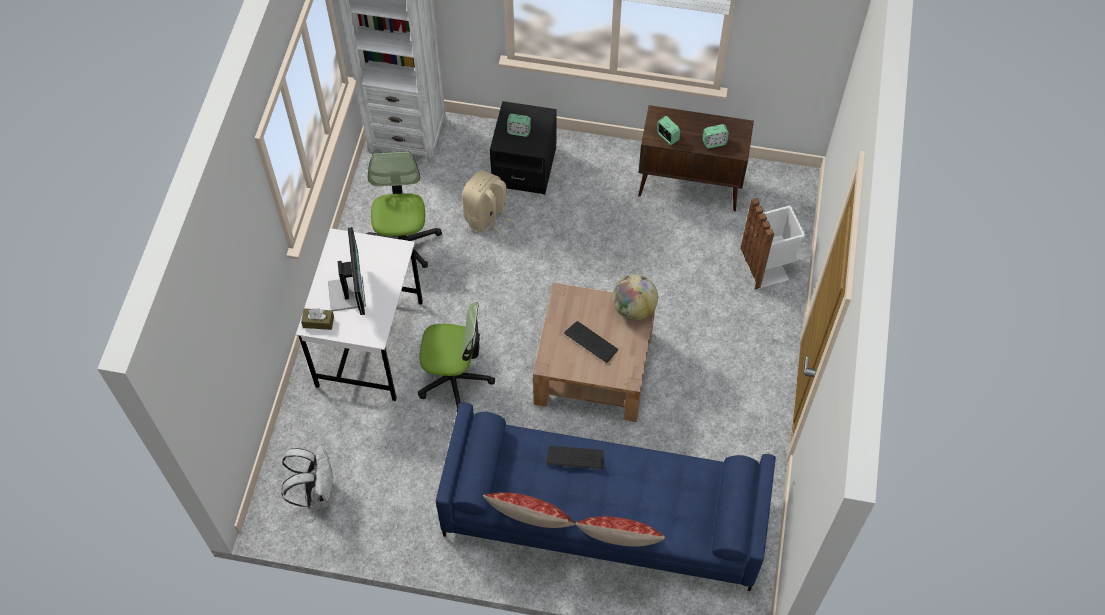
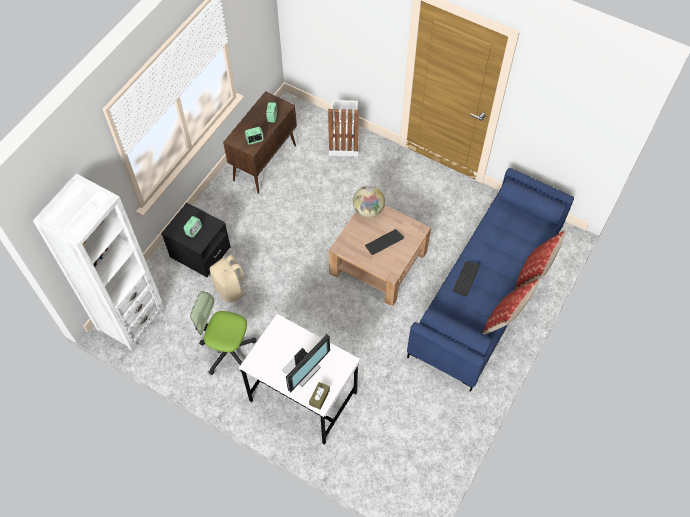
camera: 70 degrees left, 0 degrees up
white backpack [281,444,333,510] -> none
monitor [328,227,366,315] -> monitor turned 120 degrees clockwise [282,334,330,392]
office chair [418,302,495,412] -> none

